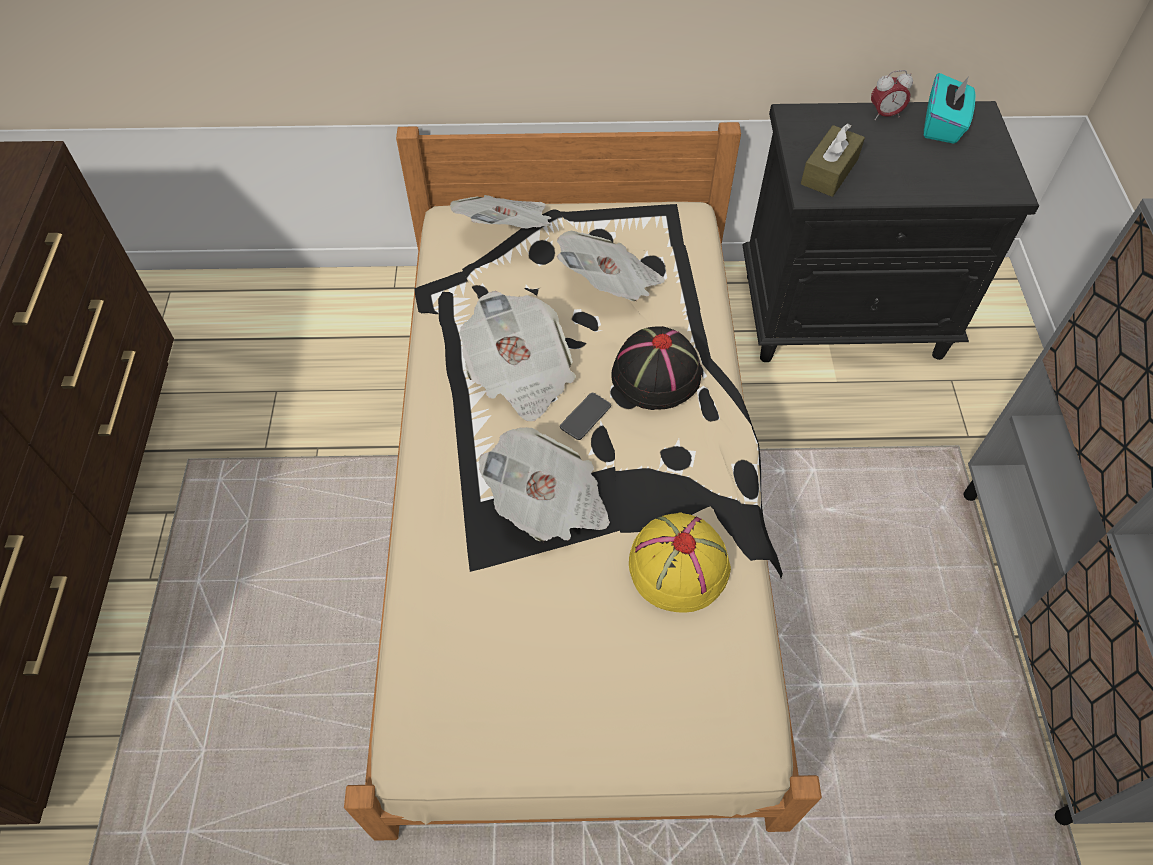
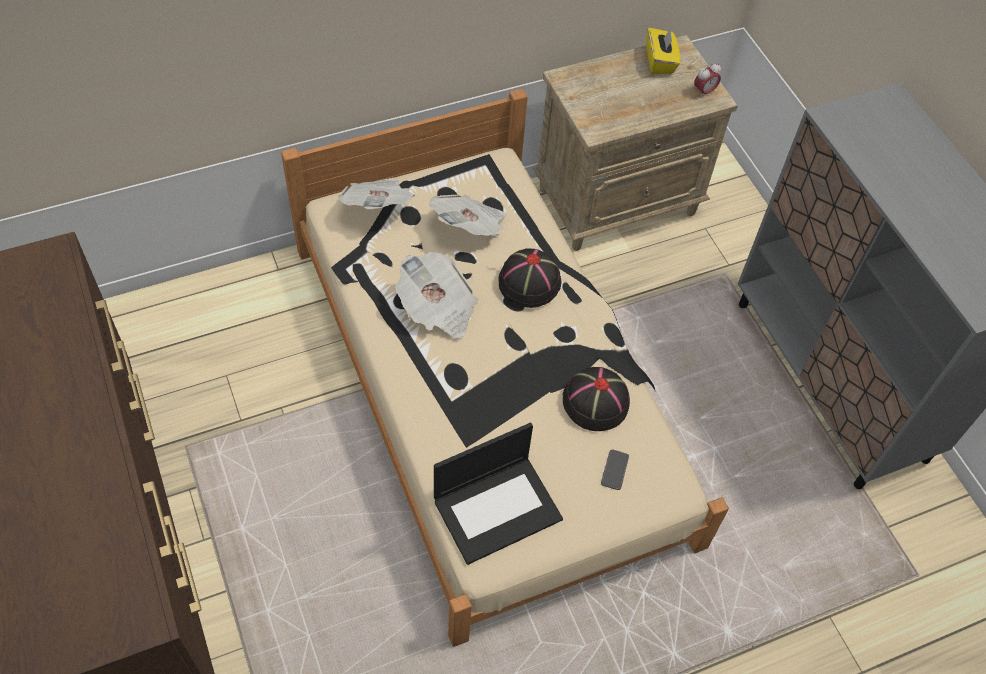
camera: 25 degrees left, 0 degrees up
newspaper [479,427,610,542] -> none
phone [560,393,611,440] -> phone moved to [601,450,629,490]
yellow hat [629,512,731,613] -> black hat [562,367,630,431]
black nightstand [742,101,1039,362] -> beige nightstand [533,35,738,251]
brown tissue box [801,123,865,197] -> none
alarm clock [871,70,913,120] -> alarm clock moved to [694,63,721,96]
turquoise tissue box [924,73,975,144] -> yellow tissue box [646,28,680,74]
none -> laptop [434,423,563,565]

